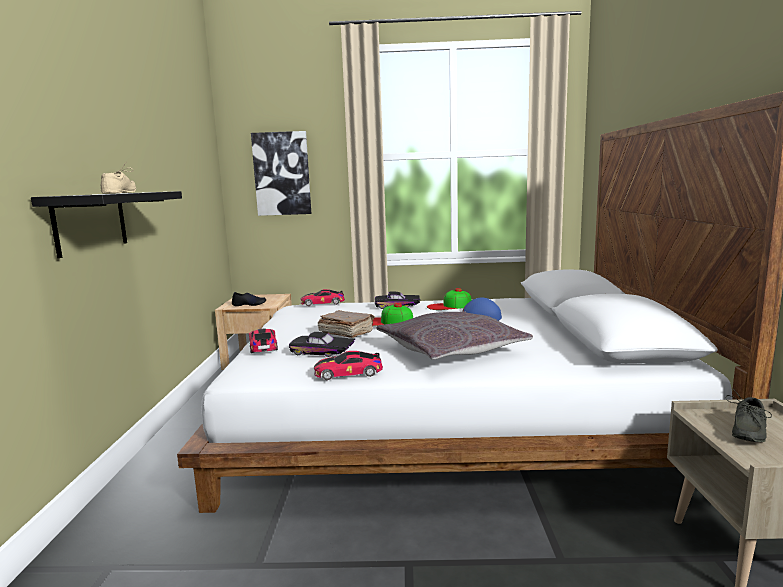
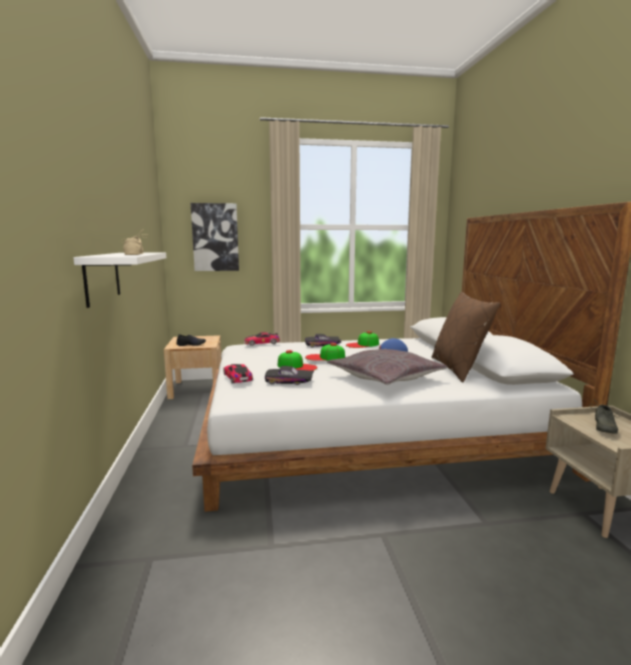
camera: 10 degrees left, 0 degrees up
black shelf [31,191,182,258] -> white shelf [73,252,166,308]
toy car [314,351,383,380] -> none
brown book [318,310,375,338] -> cap [278,350,317,371]
none -> brown pillow [432,292,500,382]

